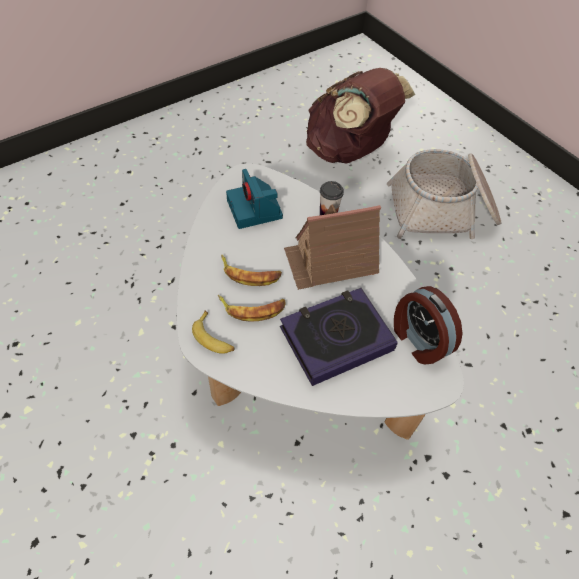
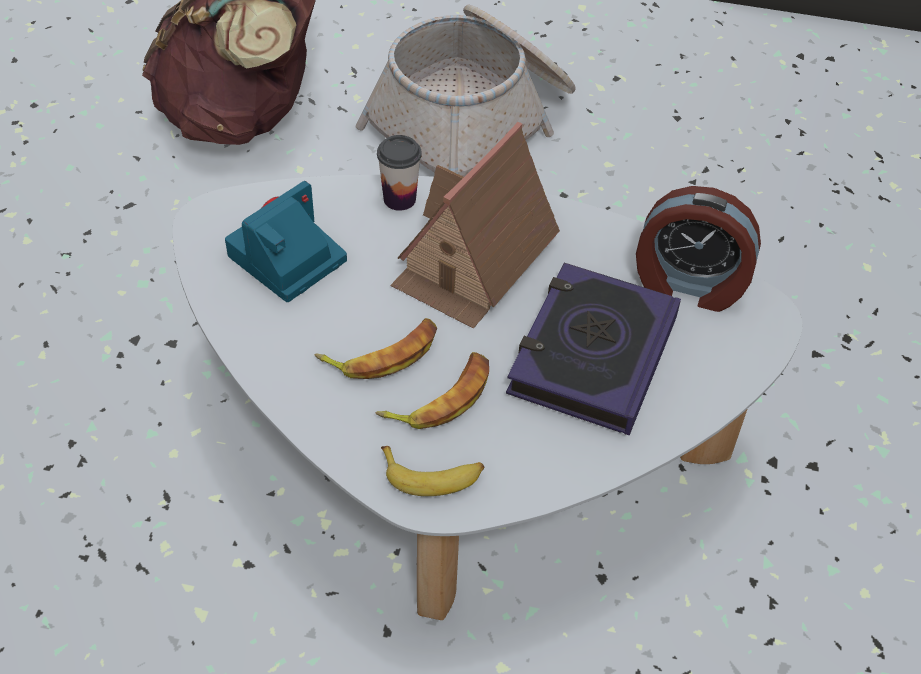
camera: 40 degrees left, 5 degrees down
camera [226,169,283,229] -> camera turned 105 degrees clockwise [225,181,347,302]

